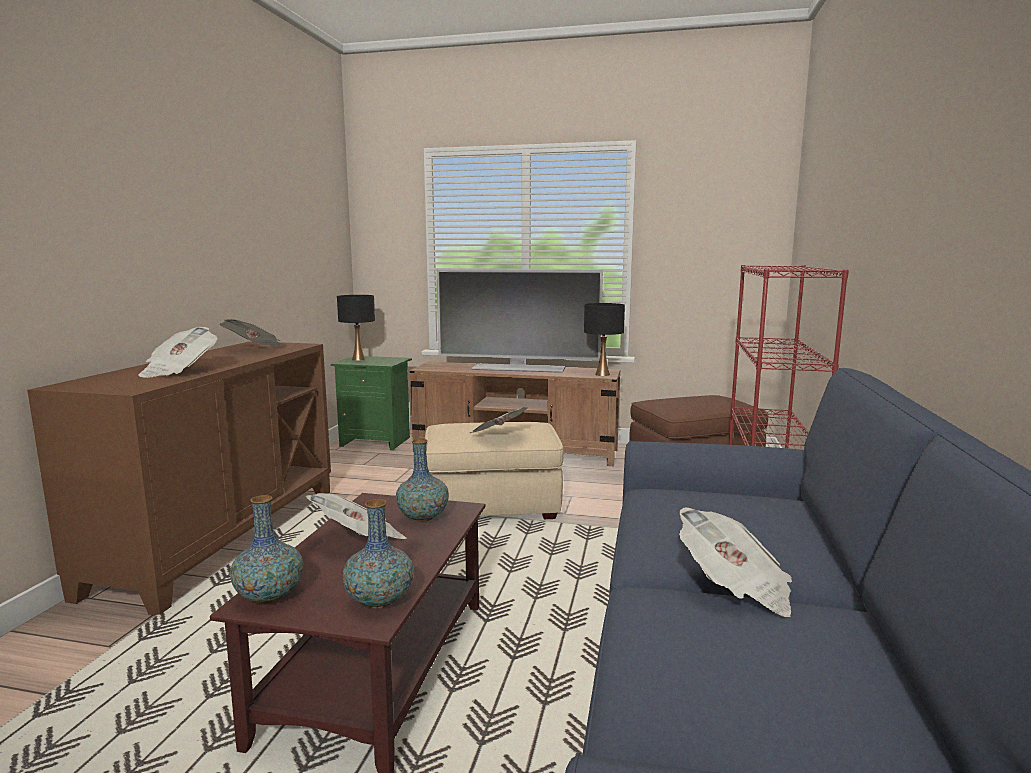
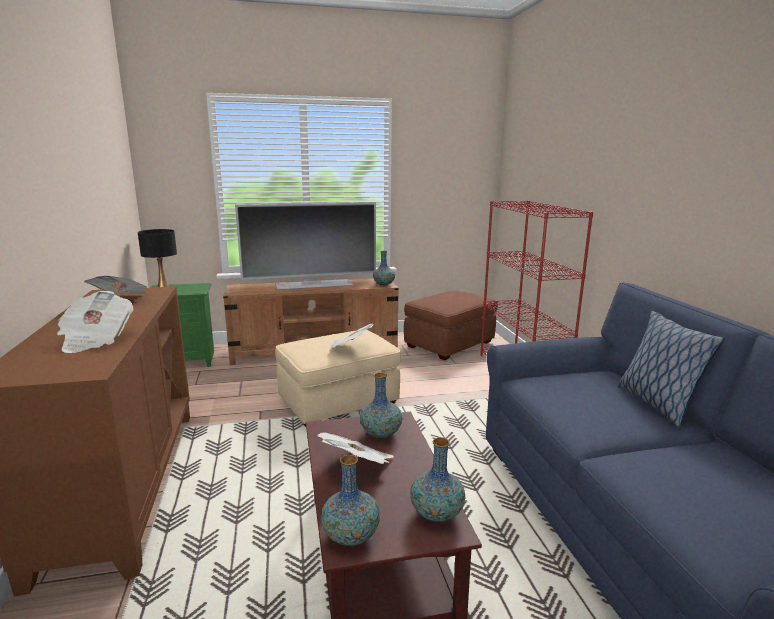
camera: 25 degrees left, 5 degrees up
black table lamp [584,303,625,376] -> vase [373,251,395,286]
newspaper [679,507,792,617] -> none
none -> pillow [617,311,725,426]

